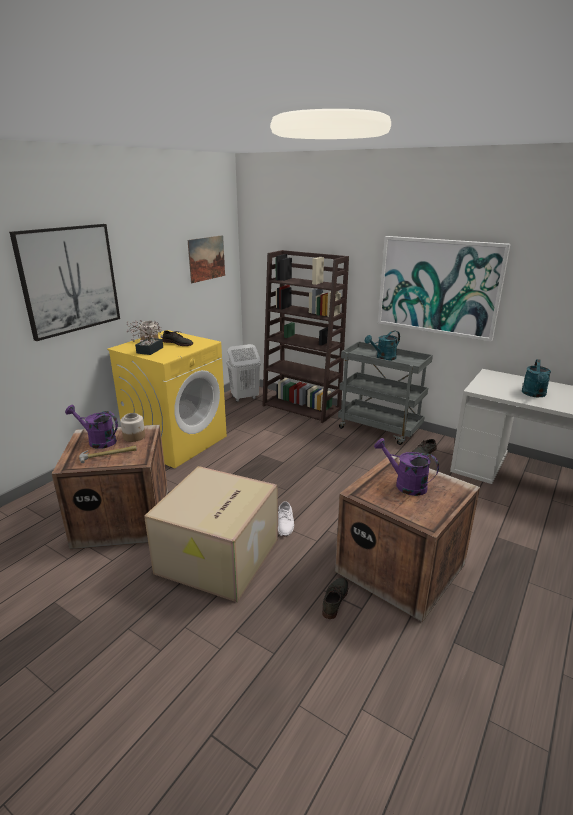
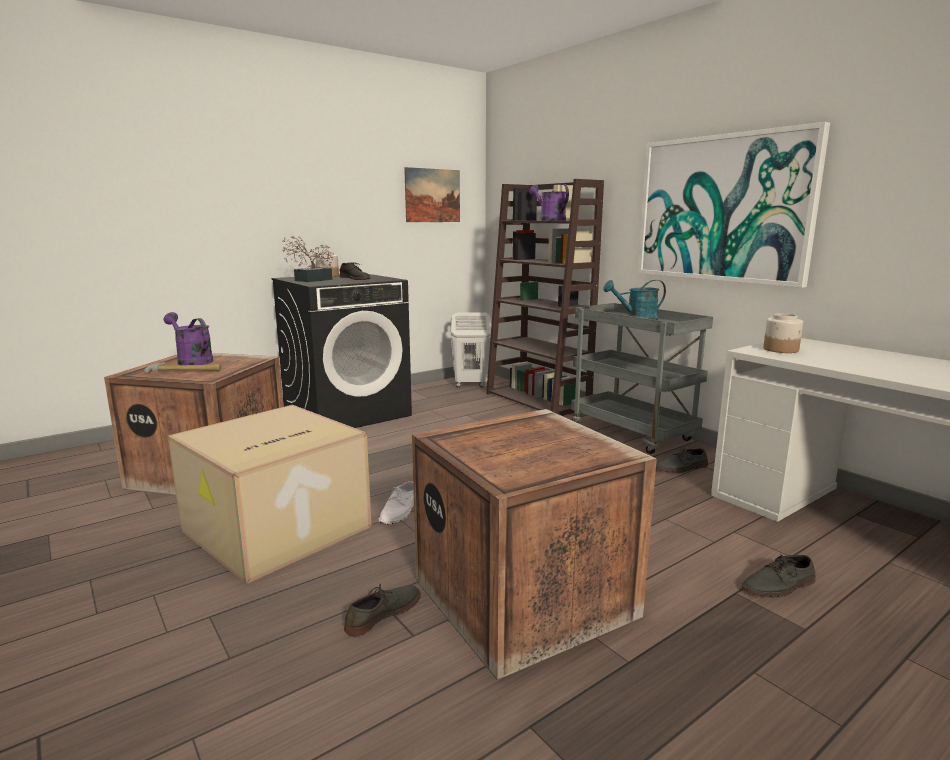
camera: 20 degrees right, 10 degrees down
picture [9,224,120,341] -> none
yellow washing machine [107,330,227,468] -> black washing machine [272,274,412,428]
jar [120,413,145,442] -> jar moved to [763,313,803,353]
purple watering can [374,438,439,496] -> purple watering can moved to [529,184,569,221]
turquoise watering can [522,359,551,397] -> none
none -> grey shoe [742,554,816,598]

